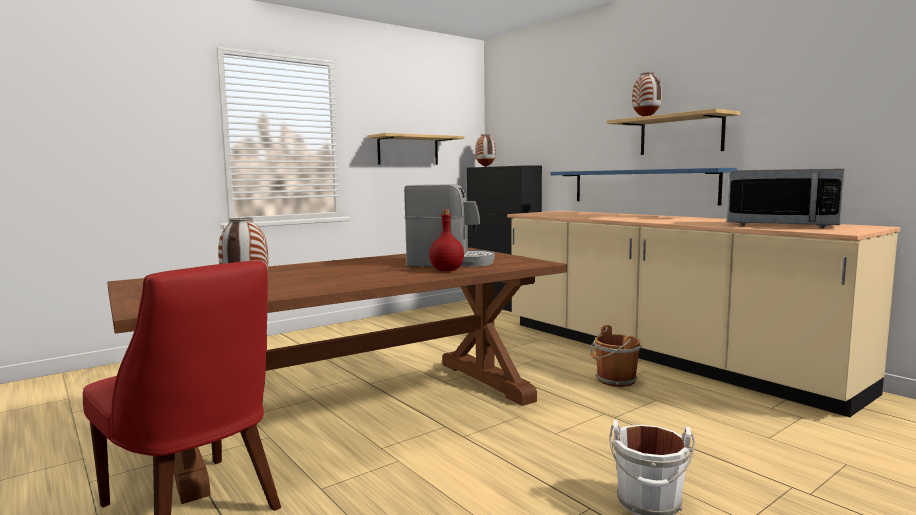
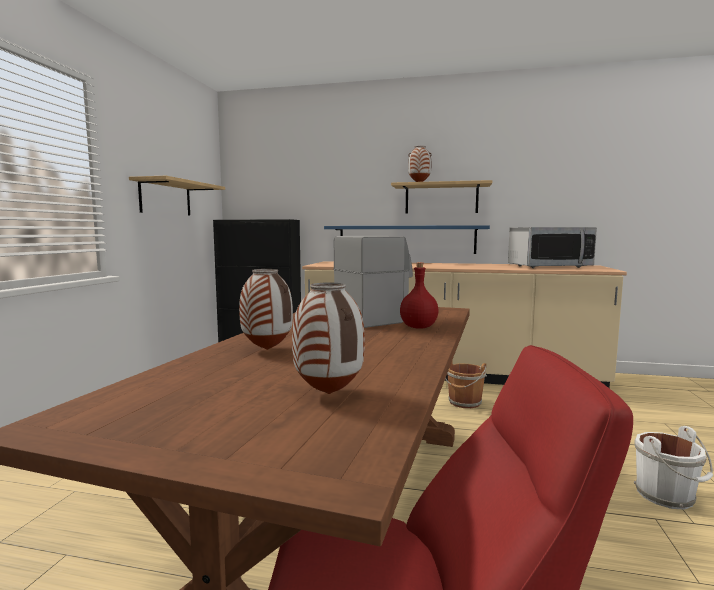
camera: 40 degrees left, 0 degrees up
vase [475,134,496,167] -> vase moved to [239,269,293,350]

